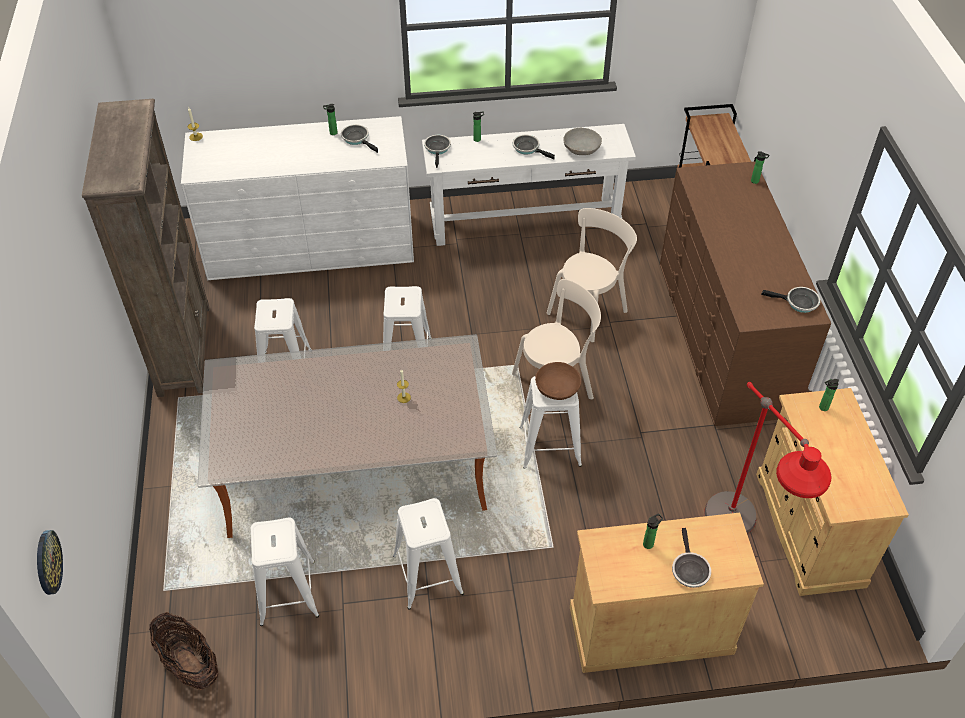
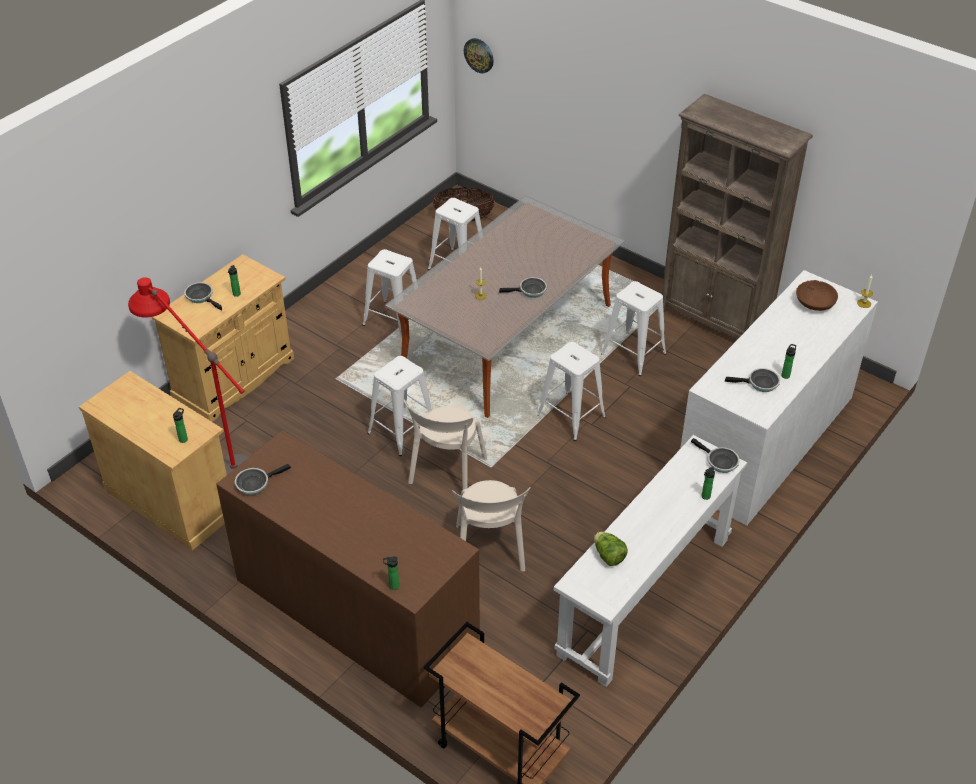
camera: 135 degrees right, 5 degrees down
frying pan [513,135,555,159] -> frying pan moved to [499,277,547,298]
brown bowl [535,362,581,400] -> brown bowl moved to [796,280,838,311]
grey bowl [564,128,602,155] -> lettuce [594,532,628,566]

